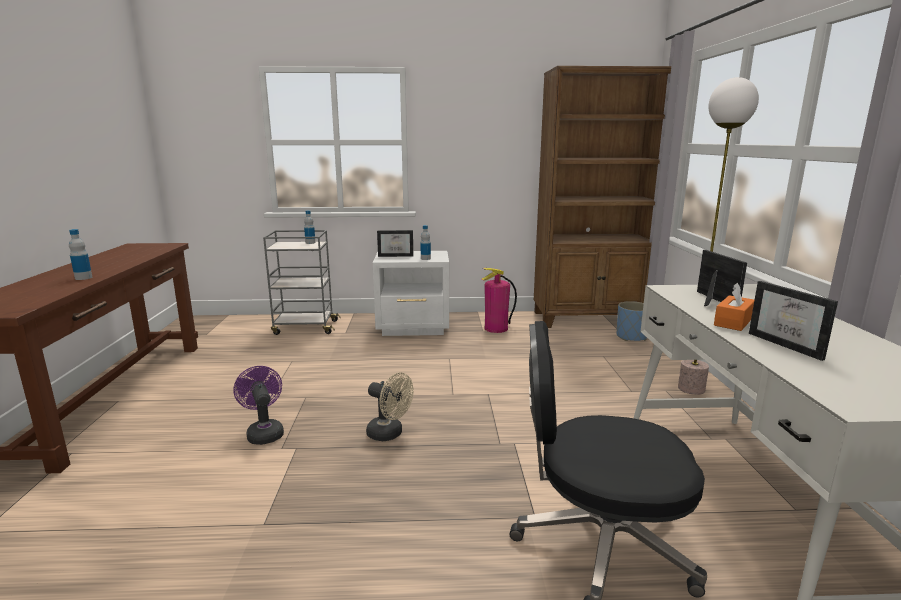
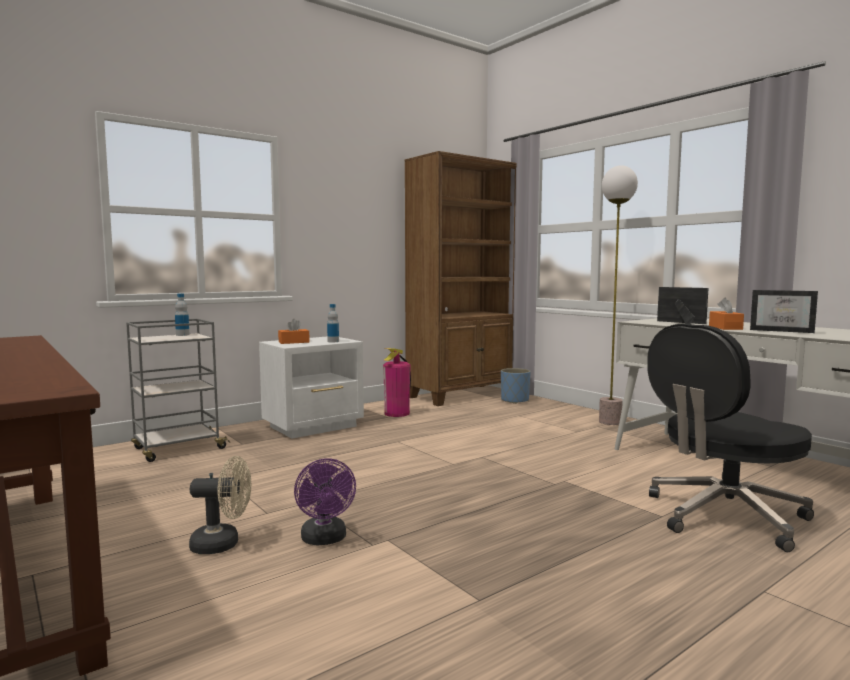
camera: 35 degrees left, 10 degrees down
bottle [69,229,92,280] -> none
purple fan [233,366,284,445] -> purple fan turned 135 degrees counterclockwise [294,458,356,545]
beige fan [366,372,414,441] -> beige fan moved to [189,456,251,554]
picture frame [377,230,413,257] -> orange tissue box [278,319,309,344]

